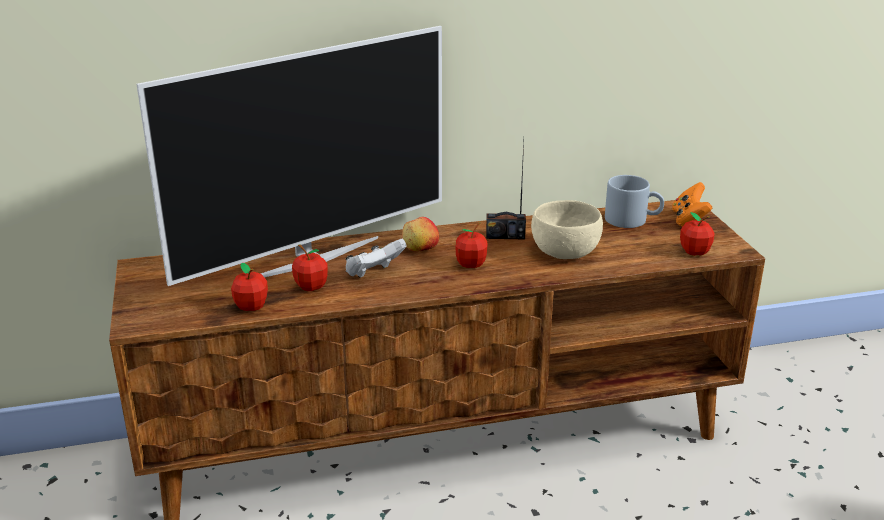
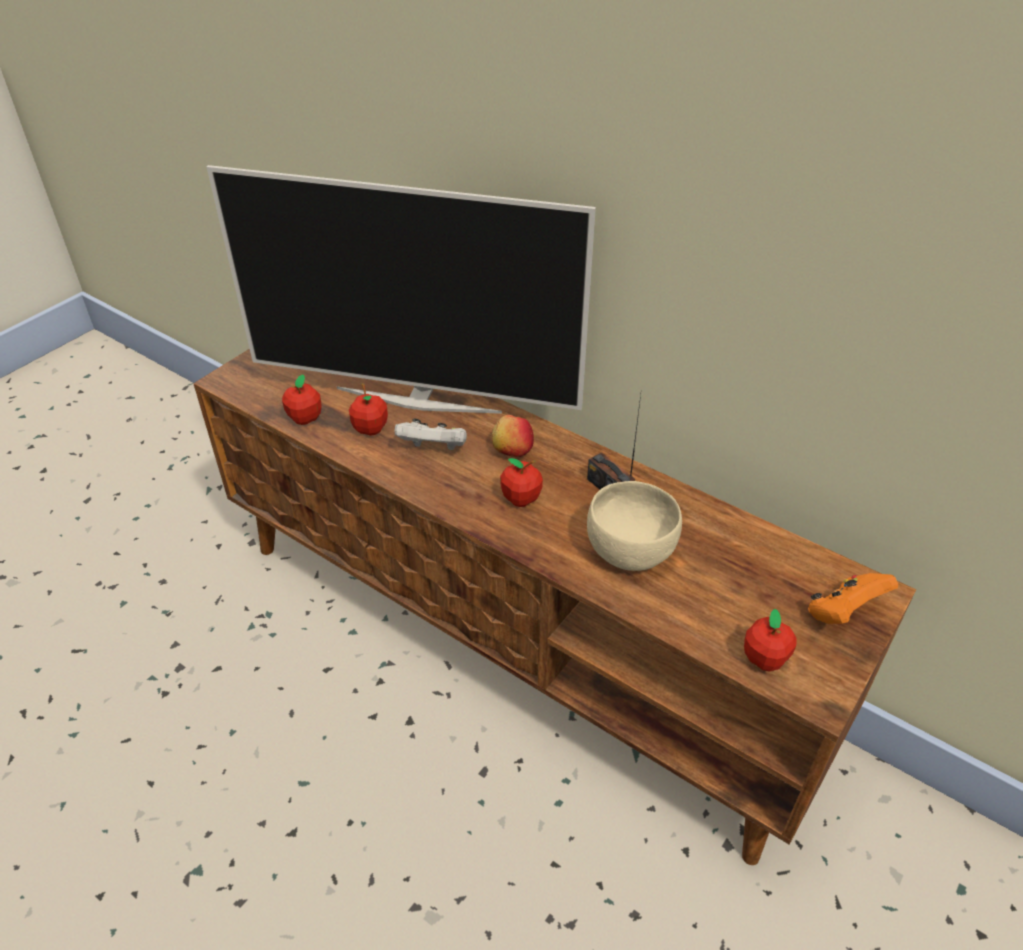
camera: 50 degrees right, 15 degrees up
grey mug [605,175,664,228] -> none

